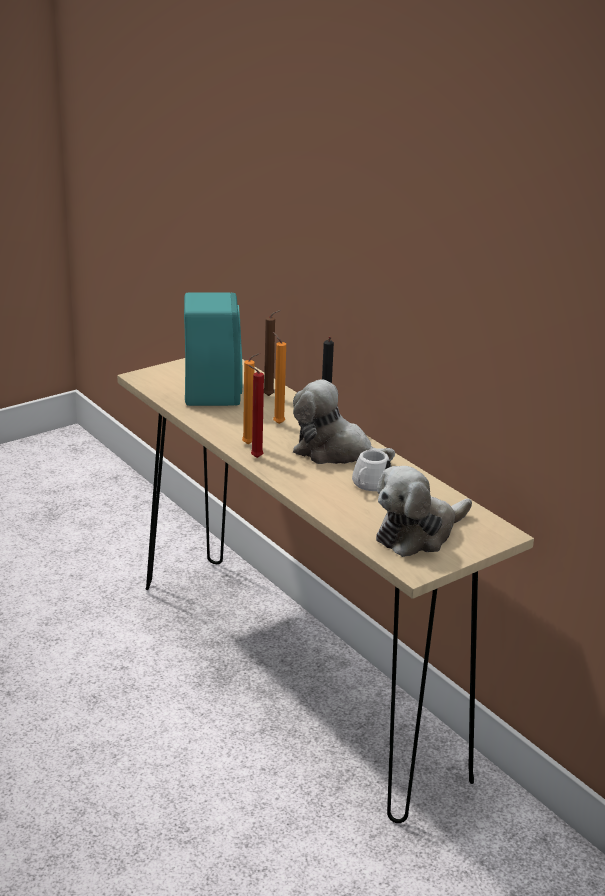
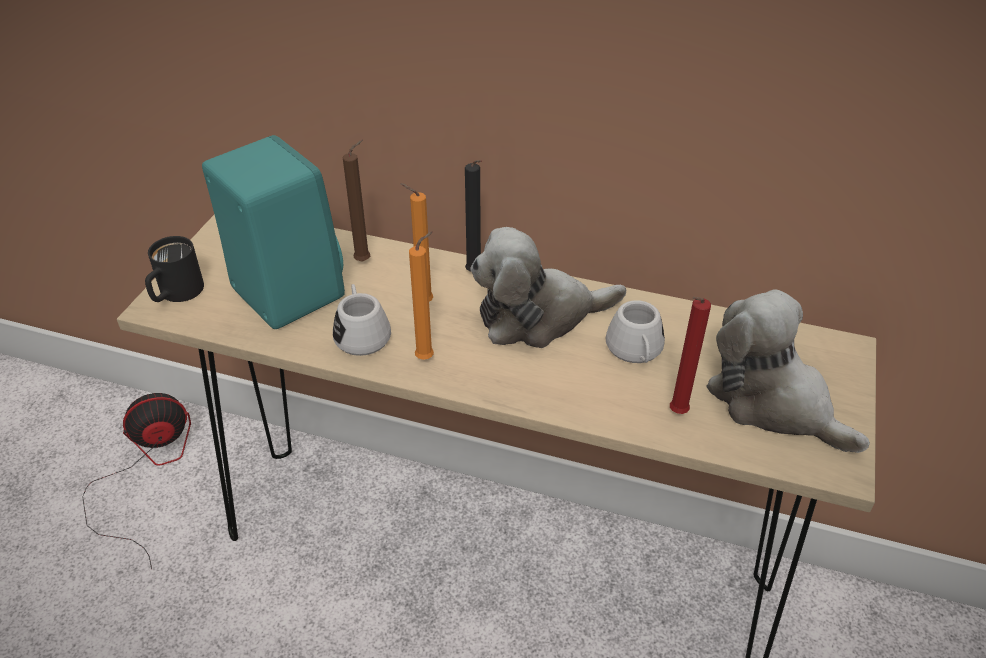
camera: 35 degrees left, 15 degrees up
red candle [248,365,264,458] -> red candle moved to [670,297,711,414]
plush toy [376,466,472,557] -> plush toy turned 120 degrees clockwise [706,289,870,453]
none -> fan [82,393,191,569]
none -> black mug [145,236,204,302]
none -> white mug [333,284,391,356]

